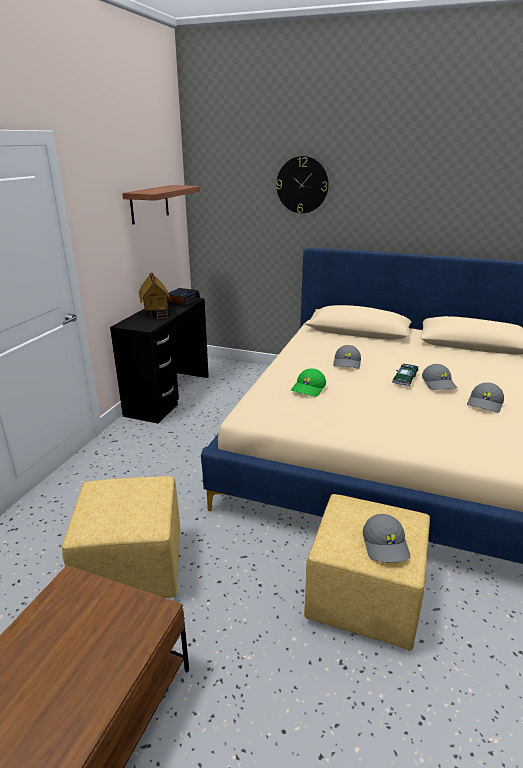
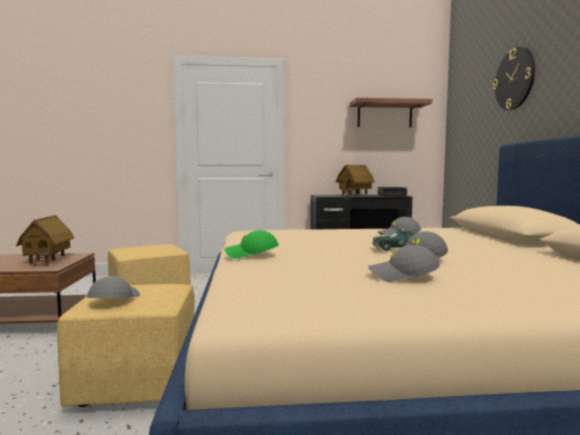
camera: 65 degrees right, 20 degrees down
green cap [291,368,326,397] -> green cap moved to [224,230,279,259]
grey cap [363,514,410,562] -> grey cap turned 120 degrees clockwise [87,276,140,298]
none -> toy house [16,215,74,267]

